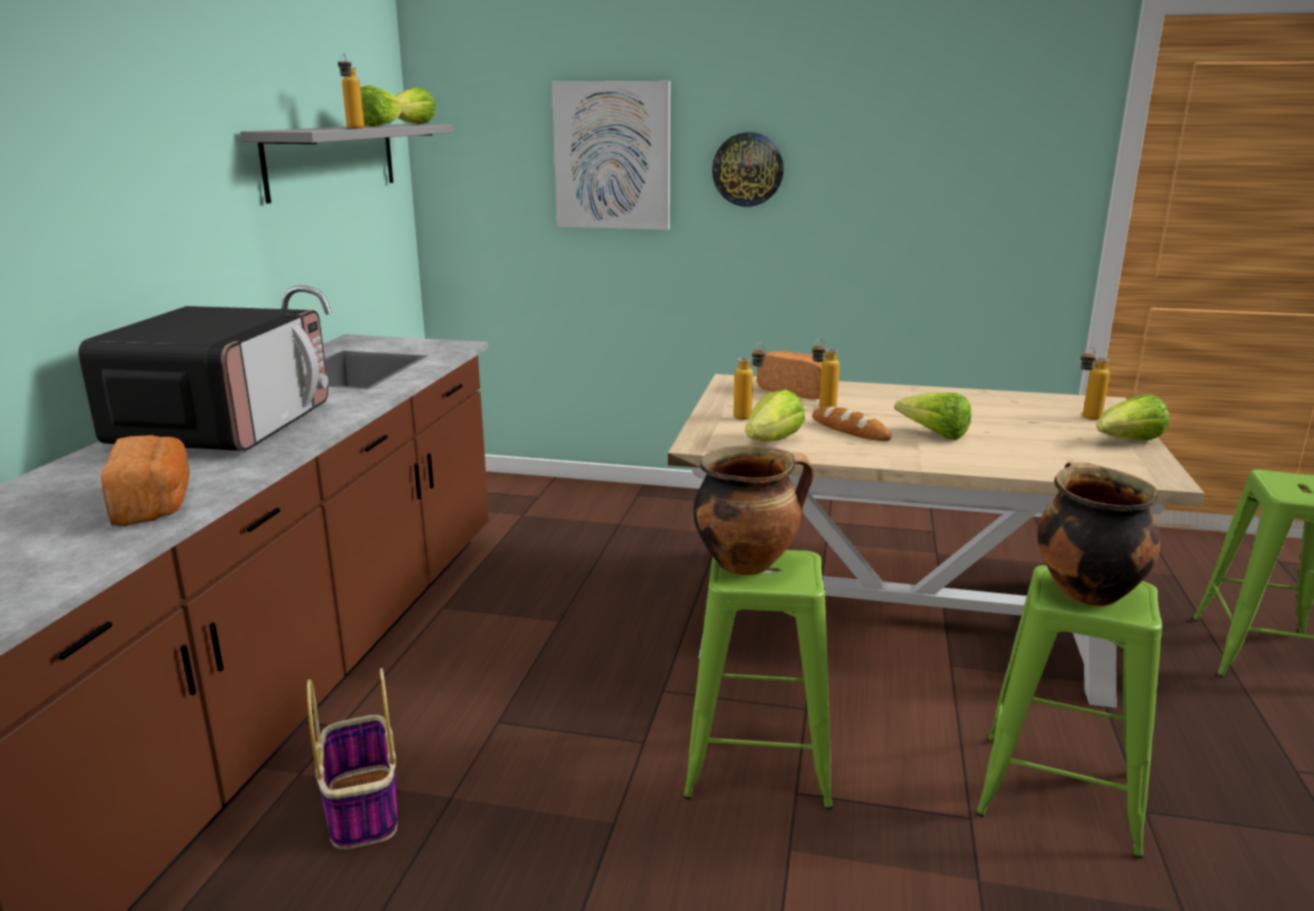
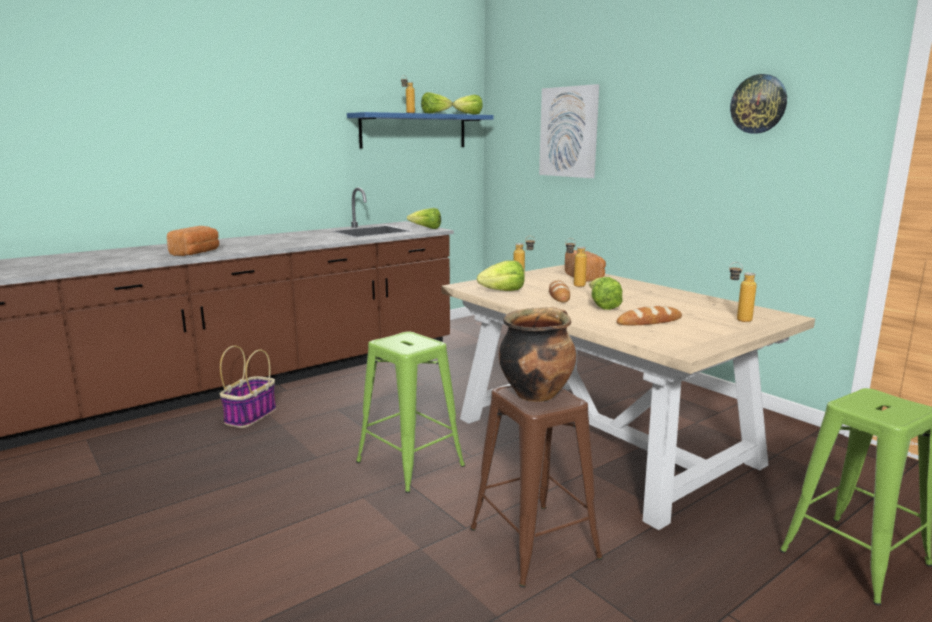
camera: 40 degrees right, 5 degrees down
microwave [78,306,328,451] -> none
grey shelf [240,124,453,204] -> blue shelf [347,112,494,148]
cooking pot [693,445,814,575] -> none
wall clock [712,132,784,207] -> wall clock moved to [730,74,787,133]
green stool [976,565,1162,859] -> brown stool [470,386,603,588]
lettuce [1096,394,1169,441] -> lettuce moved to [407,208,441,229]
none -> bread [617,306,682,325]

